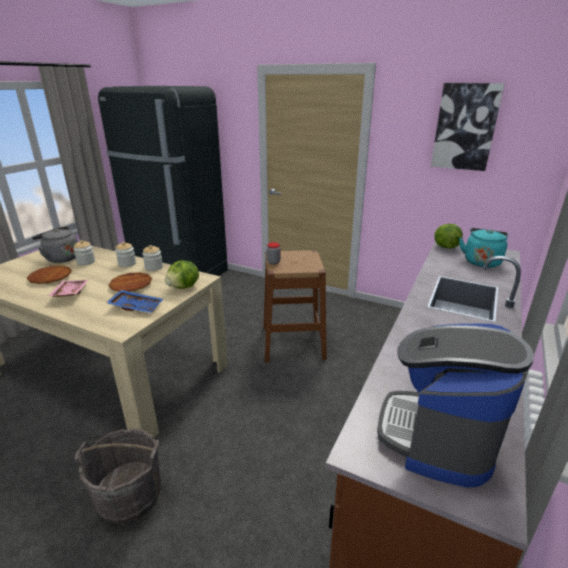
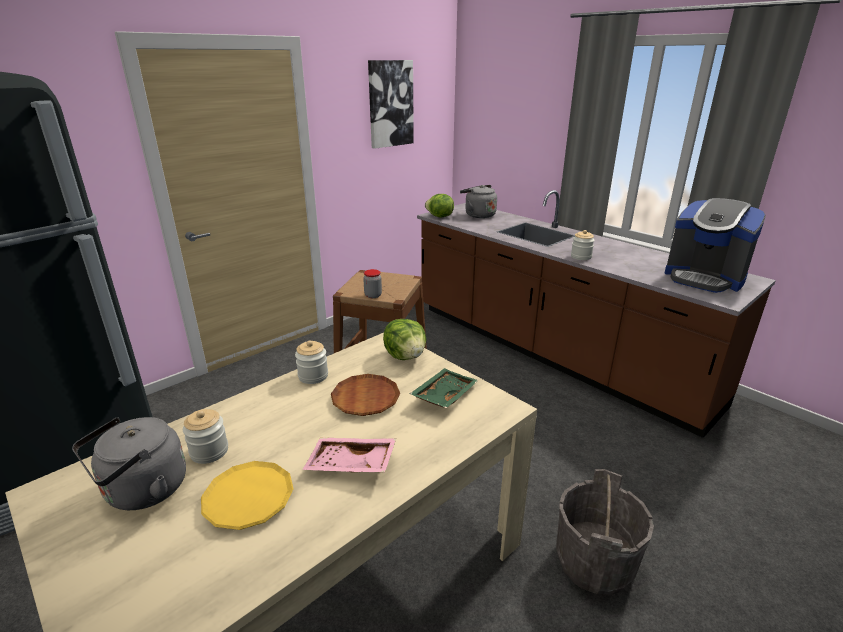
camera: 70 degrees left, 0 degrees up
brown plate [27,265,72,284] -> yellow plate [201,461,294,530]
blue tray [106,290,163,313] -> green tray [410,368,478,408]
jar [115,242,136,267] -> jar moved to [571,230,595,260]
turquoise kettle [459,228,508,268] -> grey kettle [460,185,497,218]

